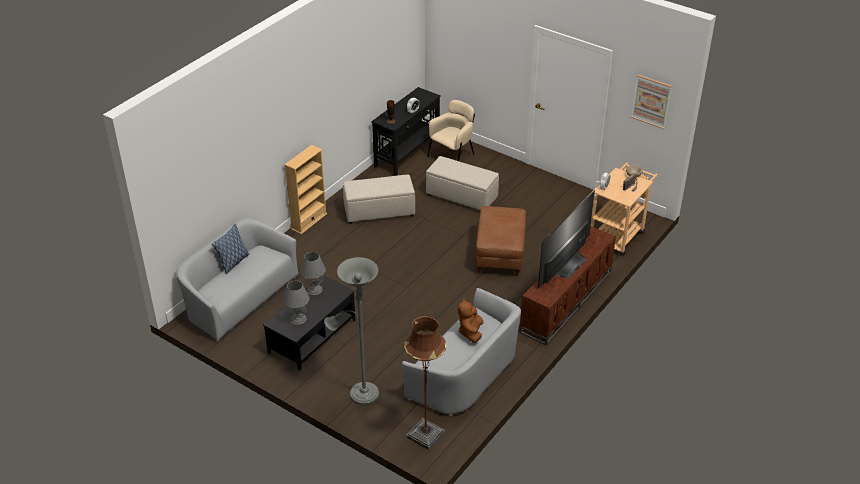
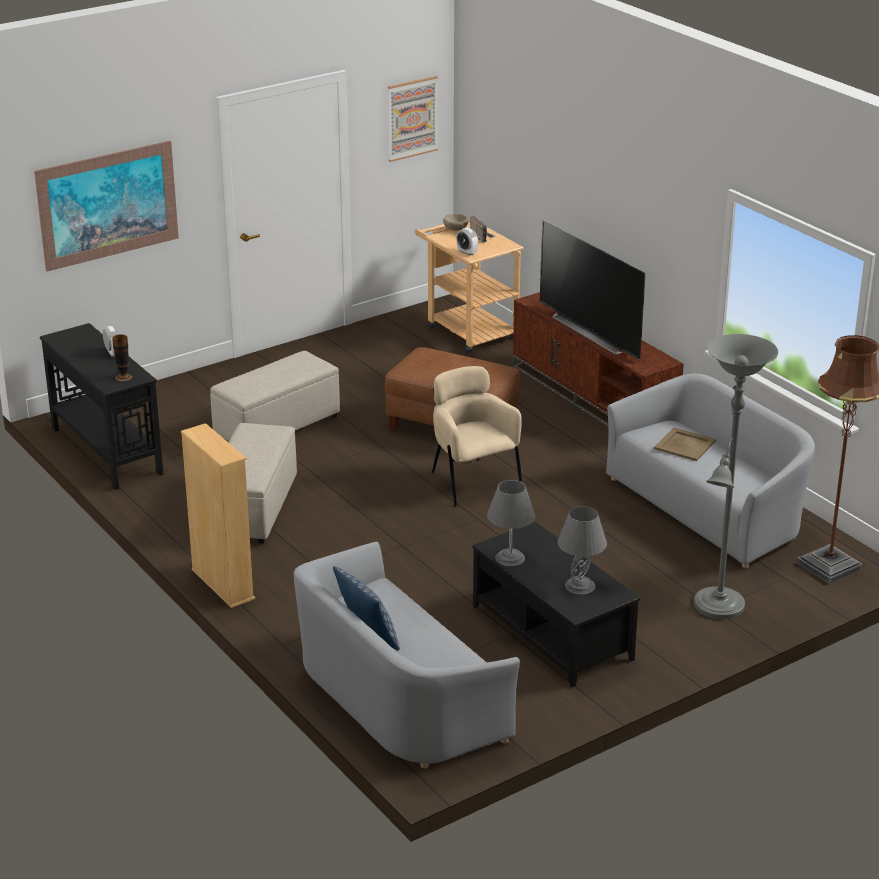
camera: 70 degrees left, 10 degrees down
beige armchair [427,100,475,161] -> beige armchair moved to [432,366,522,507]
brown plush toy [458,298,483,343] -> beige tray [654,427,716,461]
none -> picture [34,141,179,271]

